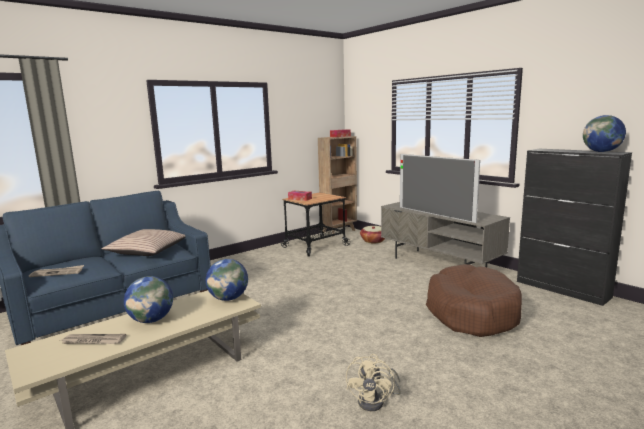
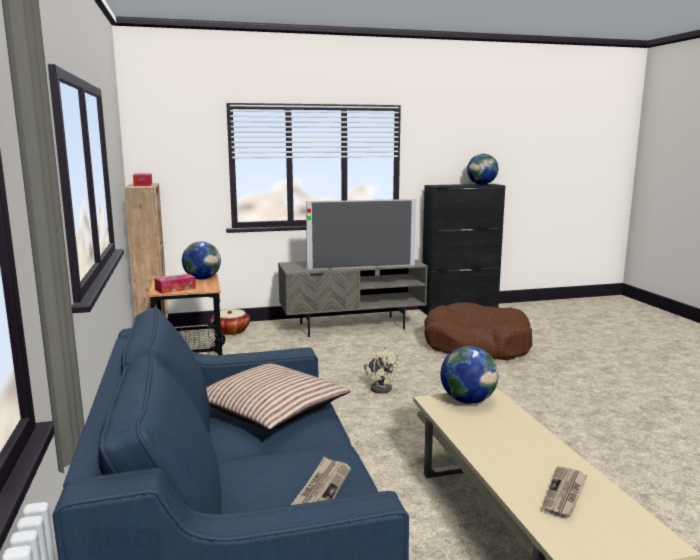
camera: 65 degrees left, 0 degrees up
globe [124,276,173,323] -> globe moved to [182,242,221,279]
beige fan [346,354,401,411] -> beige fan moved to [364,345,399,394]

